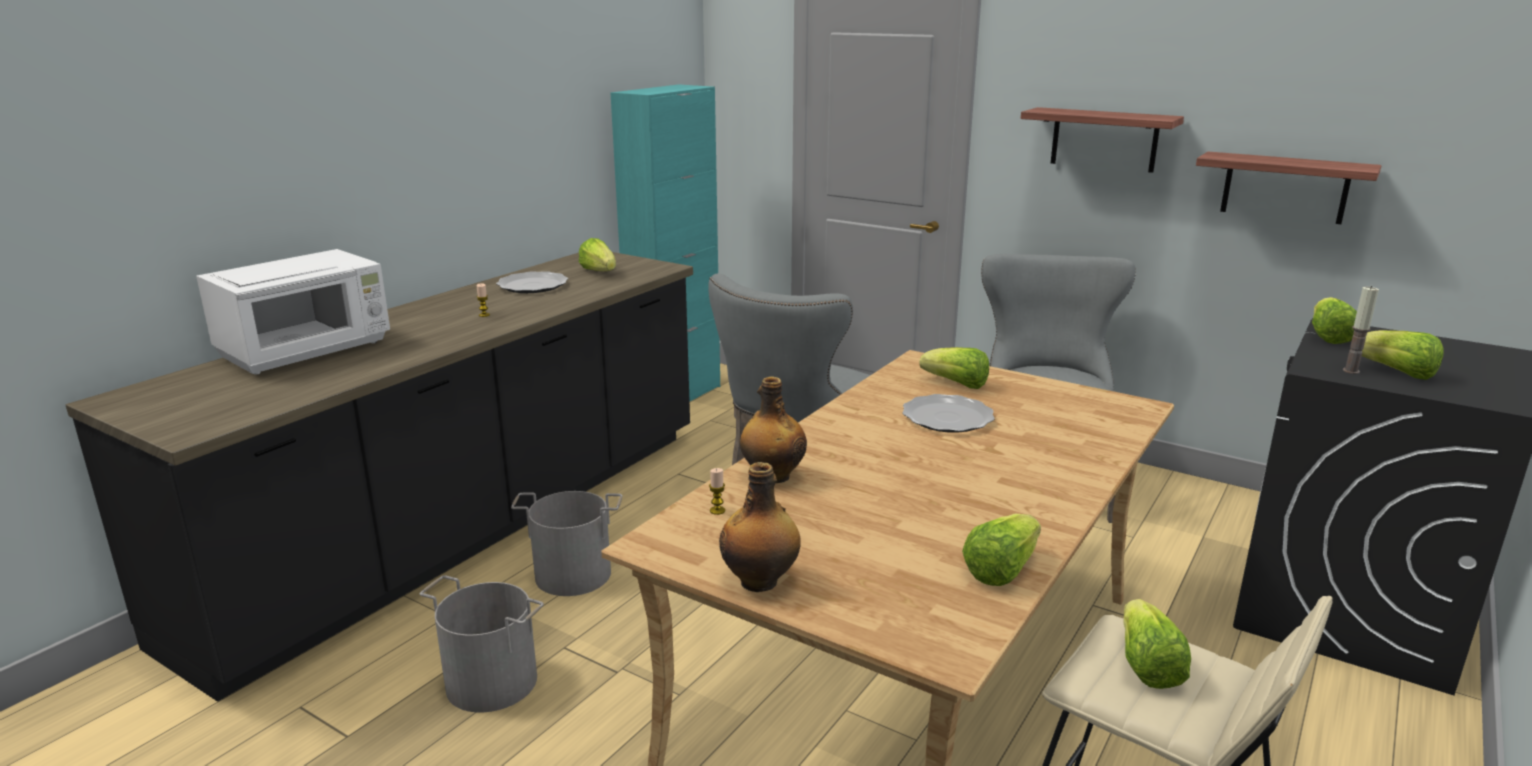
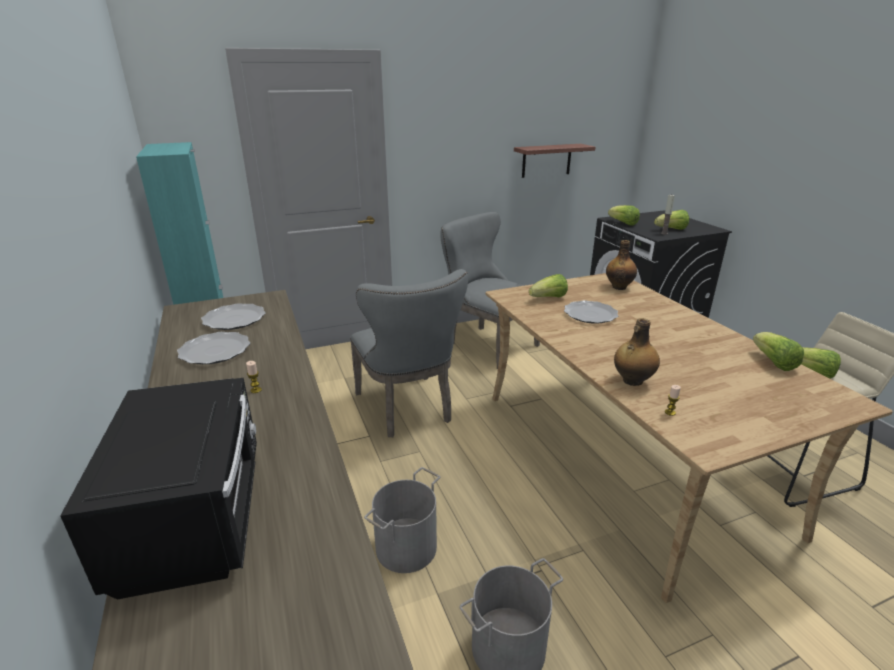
camera: 55 degrees left, 5 degrees up
white microwave [196,249,390,375] -> black microwave [60,378,257,600]
lettuce [579,238,616,271] -> plate [201,303,266,330]
bottle [719,462,801,592] -> bottle moved to [606,240,637,290]
shelf [1021,107,1184,173] -> none

